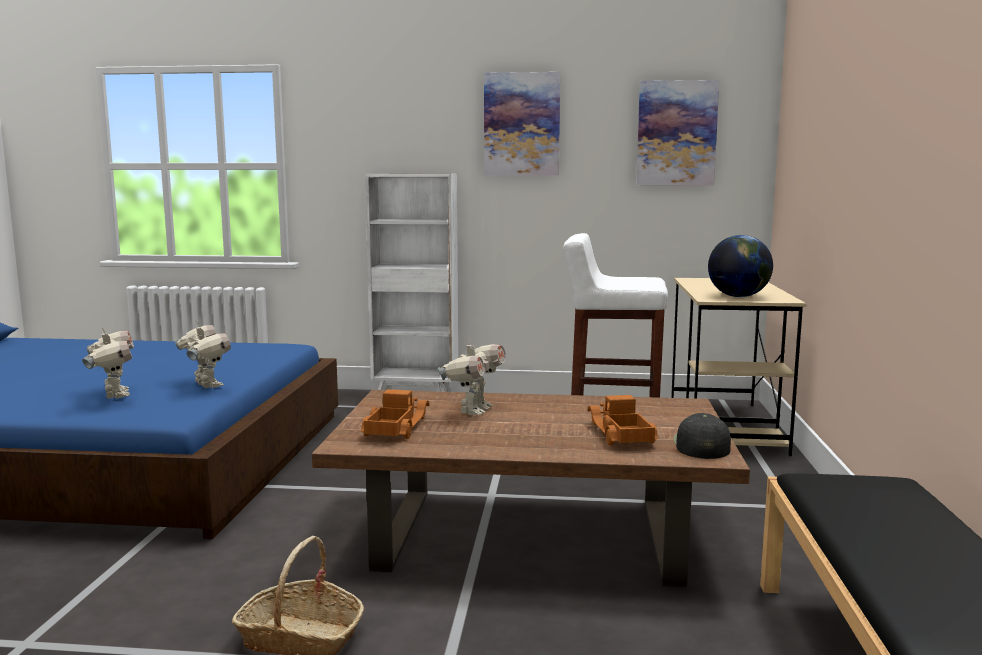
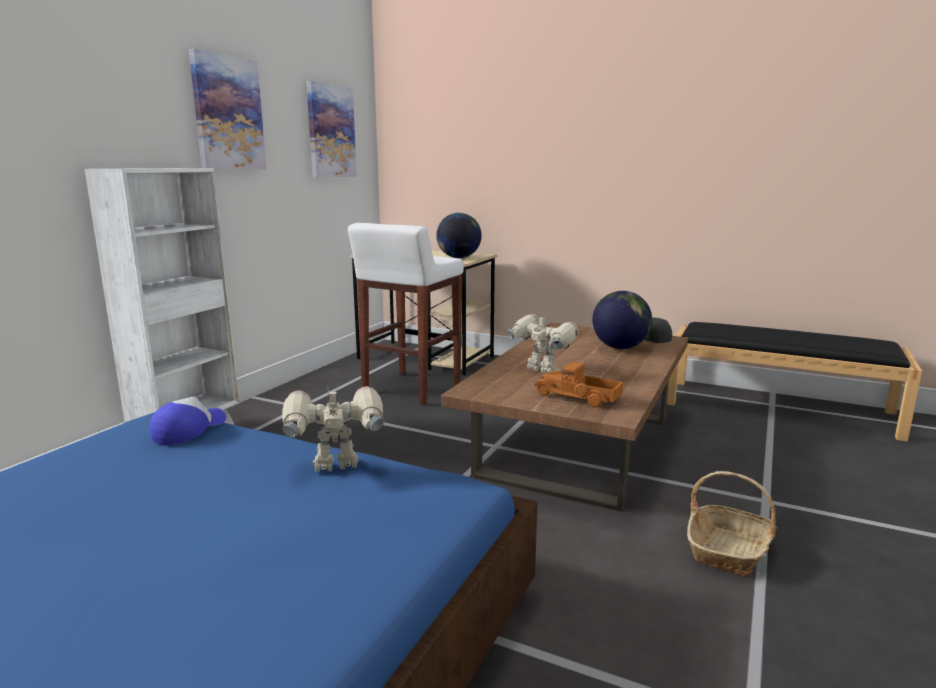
camera: 70 degrees left, 5 degrees up
toy robot [82,327,134,399] -> none
toy truck [587,395,659,446] -> globe [592,291,652,349]
none -> cap [150,396,226,445]

